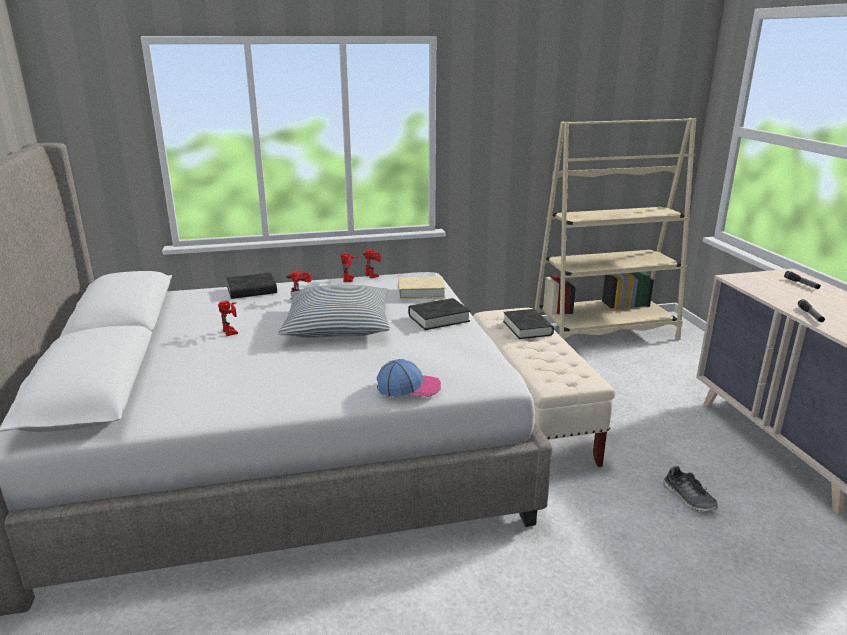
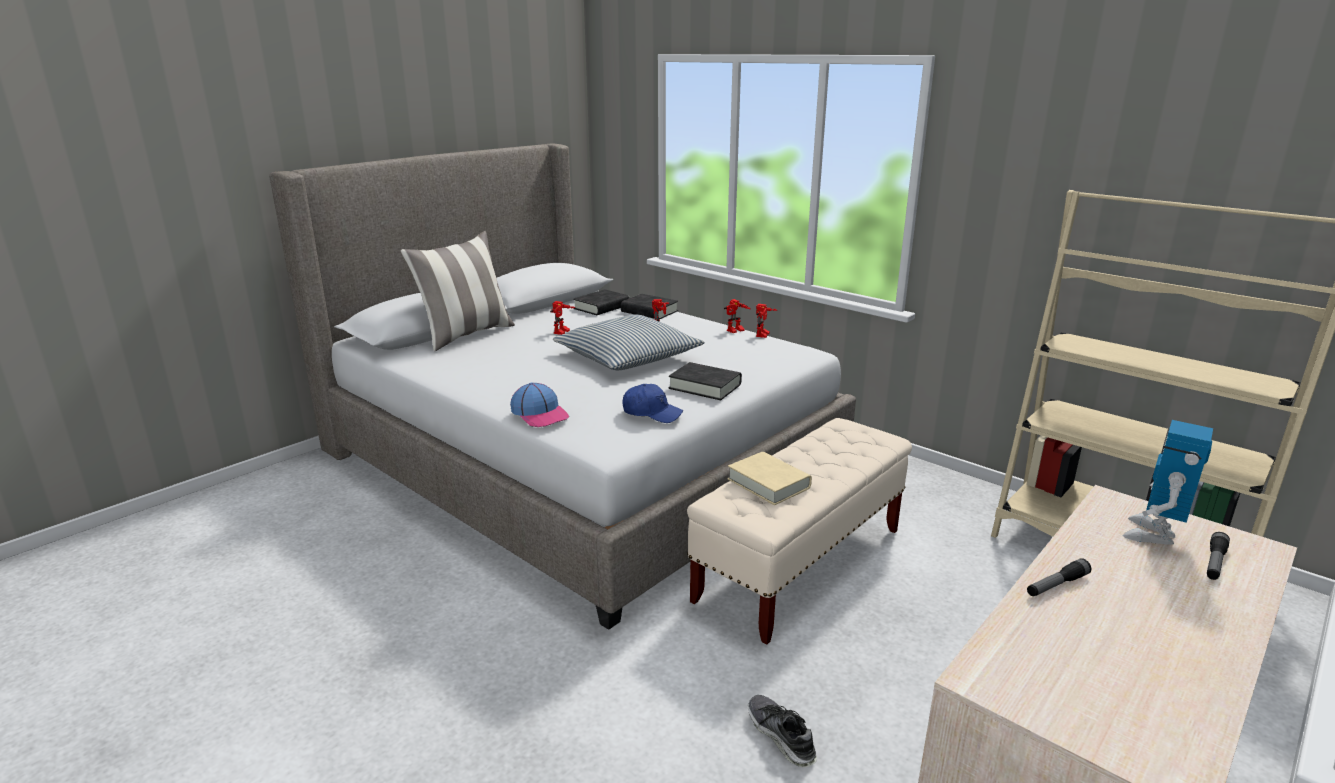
camera: 55 degrees right, 0 degrees up
beige book [398,276,445,299] -> beige book moved to [728,452,812,505]
black book [503,309,554,339] -> black book moved to [573,289,629,315]
shoe [662,466,718,512] -> shoe turned 120 degrees clockwise [748,695,817,767]
none -> pillow [401,231,515,352]
none -> blue cap [622,384,683,423]
none -> toy robot [1123,420,1213,545]

